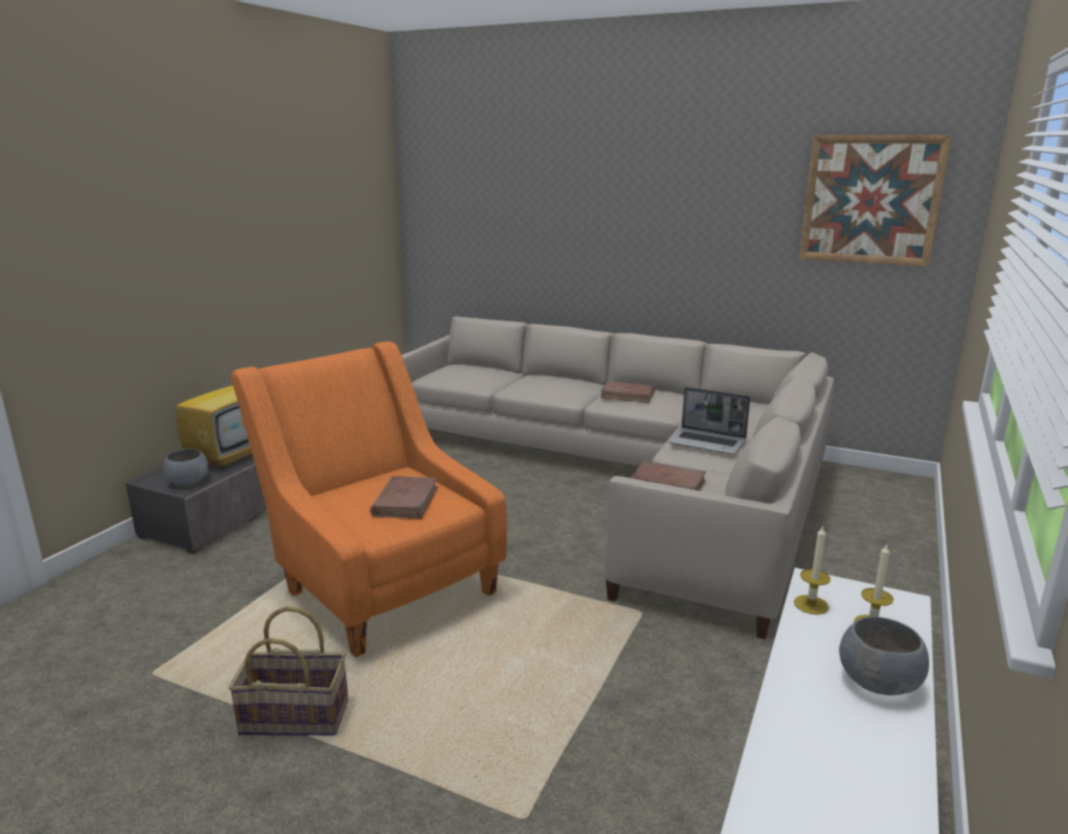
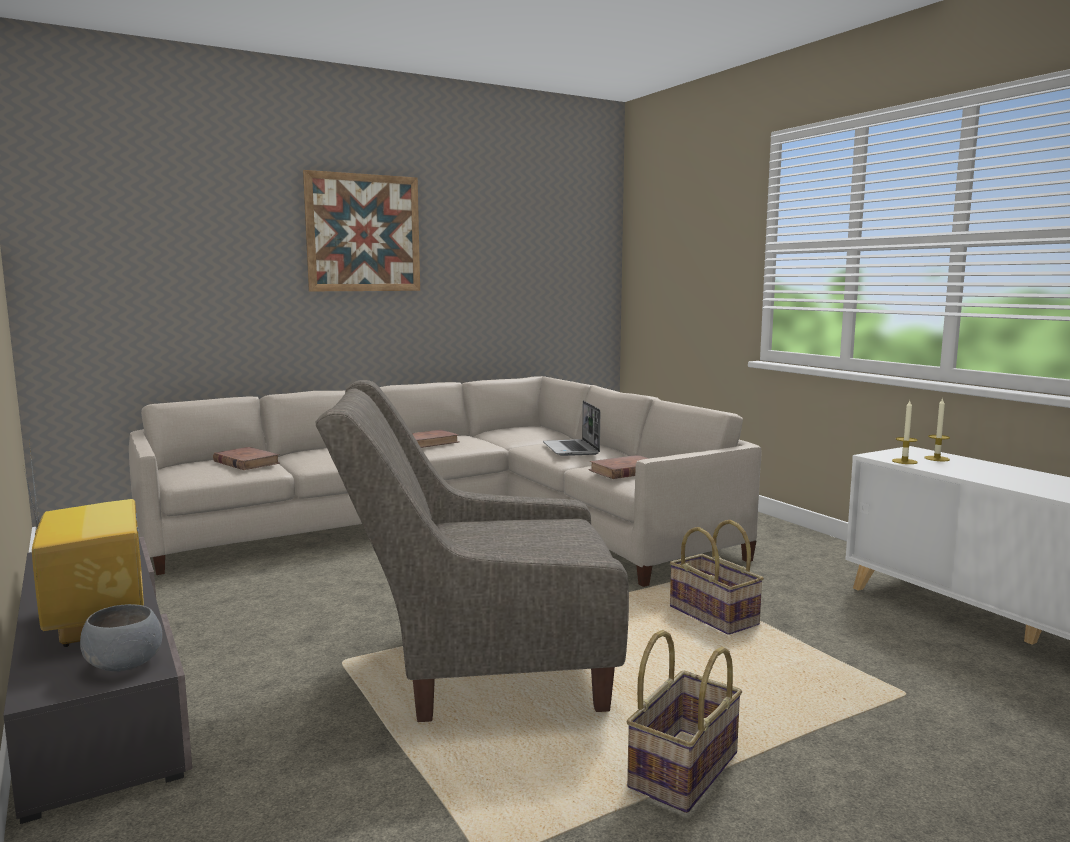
camera: 55 degrees left, 10 degrees down
orange armchair [231,341,507,657] -> grey armchair [316,380,629,722]
brown book [370,476,438,519] -> brown book moved to [213,447,280,470]
laptop [668,387,750,455] -> laptop turned 105 degrees clockwise [543,400,600,456]
picture [799,135,951,267] -> picture moved to [303,170,420,291]
grey bowl [839,616,929,695] -> none
none -> basket [670,520,764,635]

